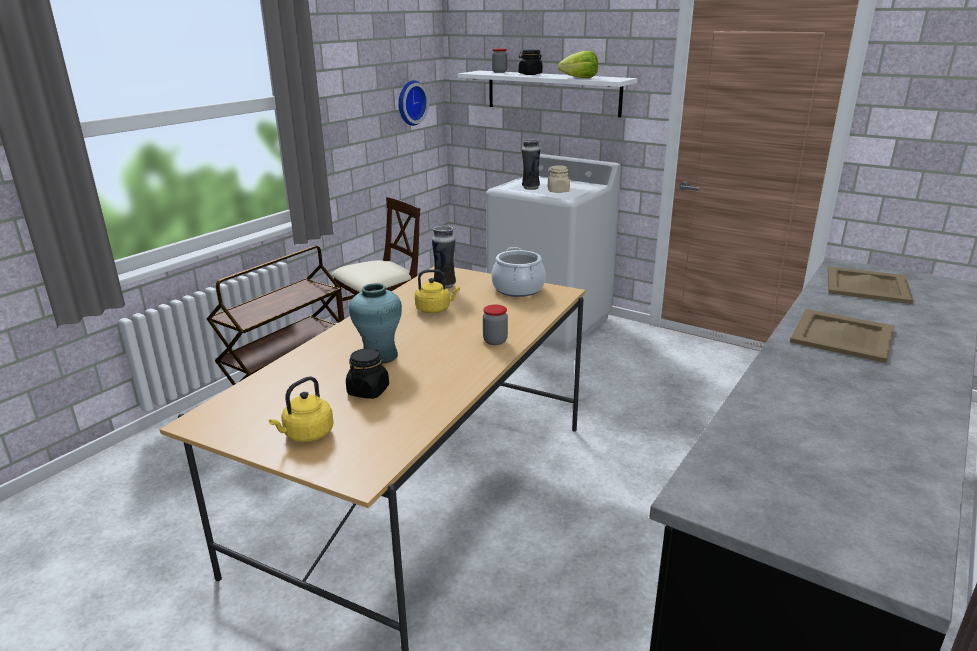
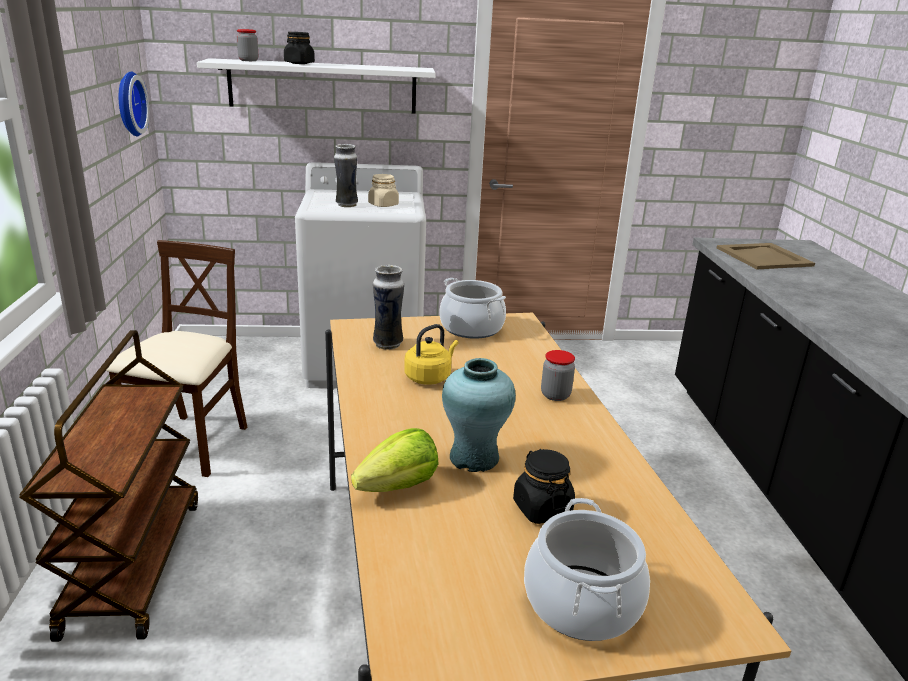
camera: 40 degrees left, 0 degrees up
yellow kettle [269,376,334,442] -> cooking pot [524,498,650,641]
lettuce [558,51,598,78] -> lettuce moved to [351,428,438,492]
beige tray [790,309,895,363] -> none

